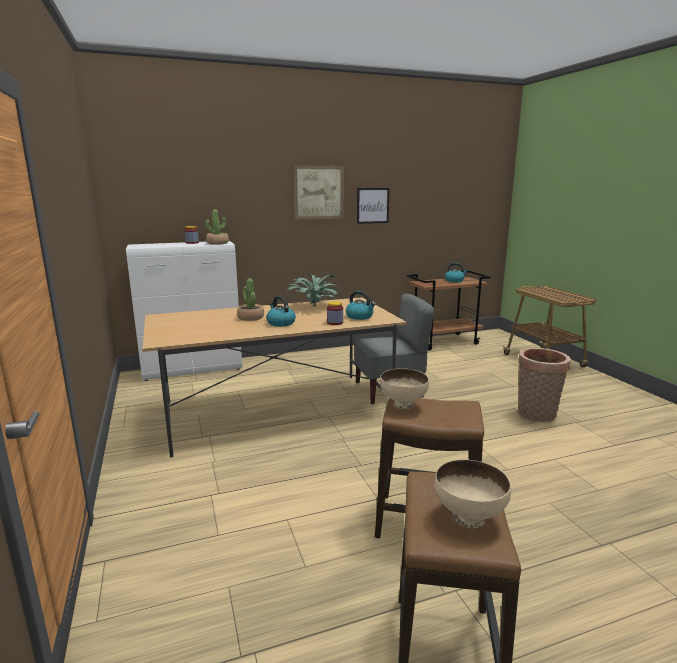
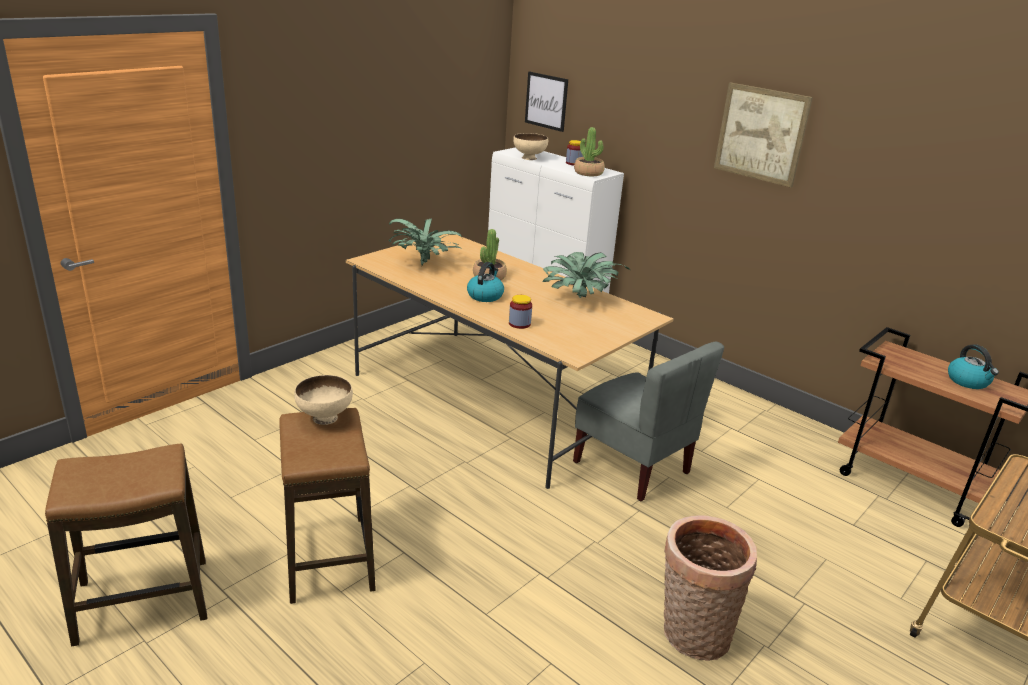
camera: 60 degrees right, 10 degrees up
kettle [346,291,376,320] -> none
picture [357,188,390,224] -> picture moved to [525,71,568,132]
beige bowl [434,460,511,528] -> beige bowl moved to [513,133,548,160]
none -> potted plant [388,218,463,265]

